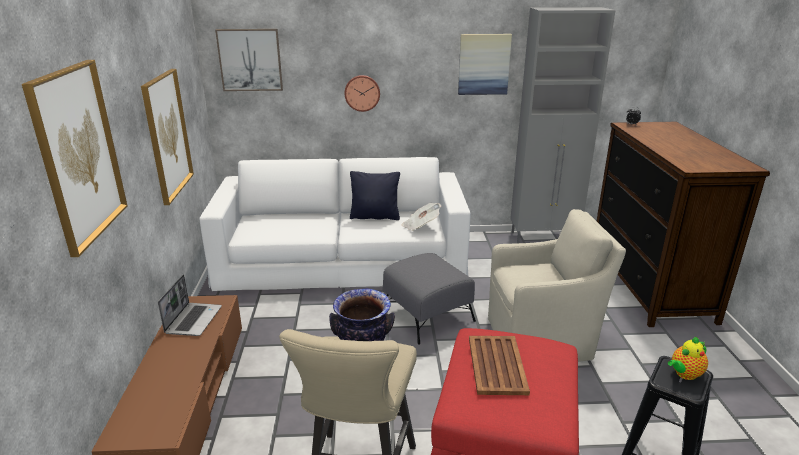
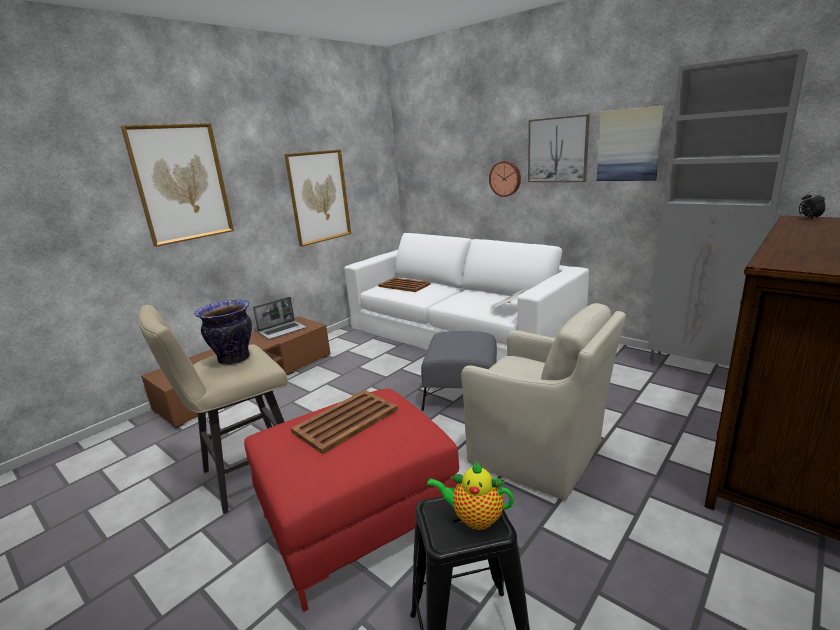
camera: 45 degrees right, 5 degrees down
picture [215,29,283,91] -> picture moved to [528,114,590,182]
black pillow [350,171,400,220] -> none
none -> brown tray [378,278,430,292]

